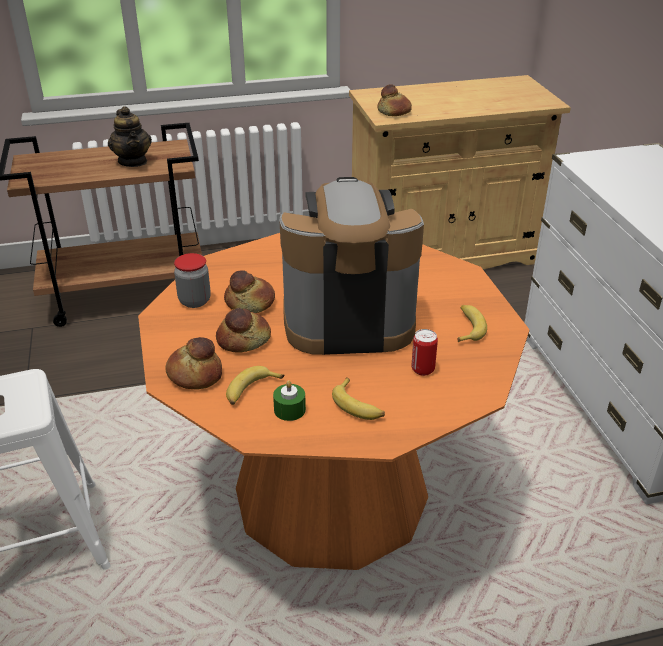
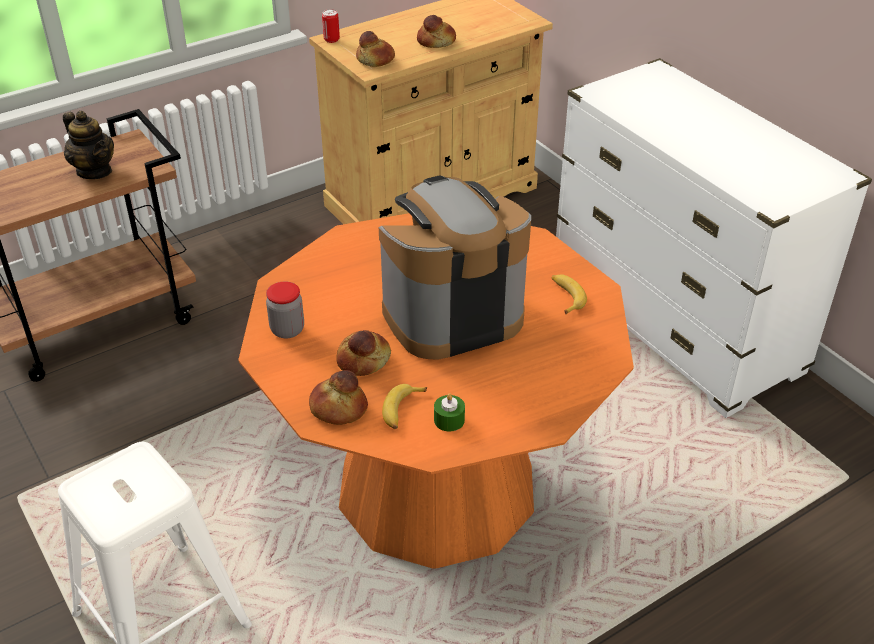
camera: 20 degrees left, 5 degrees up
bread [224,270,275,313] -> bread moved to [417,15,456,48]
banana [332,377,385,420] -> none
can [412,329,438,376] -> can moved to [322,9,340,43]

